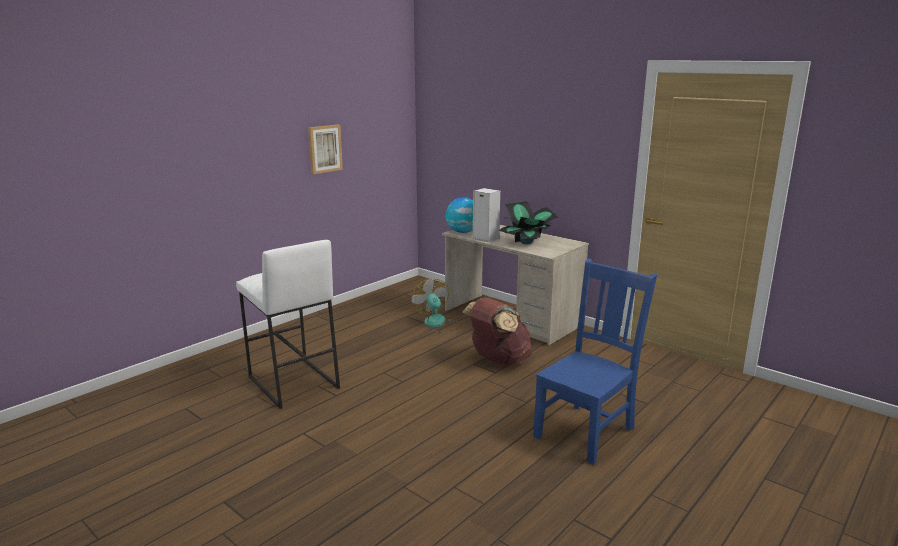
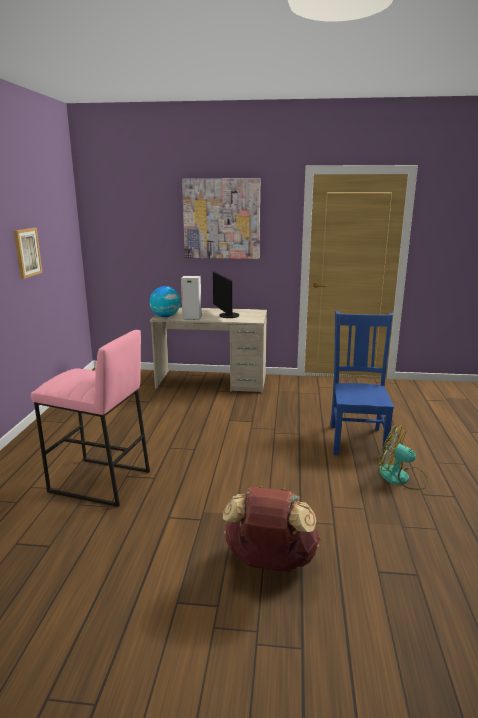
camera: 35 degrees left, 0 degrees up
white stool [236,240,340,409] -> pink stool [31,330,150,507]
fan [411,279,462,333] -> fan moved to [377,425,428,490]
brown backpack [462,298,532,365] -> brown backpack moved to [223,486,320,572]
potted plant [499,201,559,244] -> monitor [213,272,240,318]
none -> picture [182,178,260,259]

